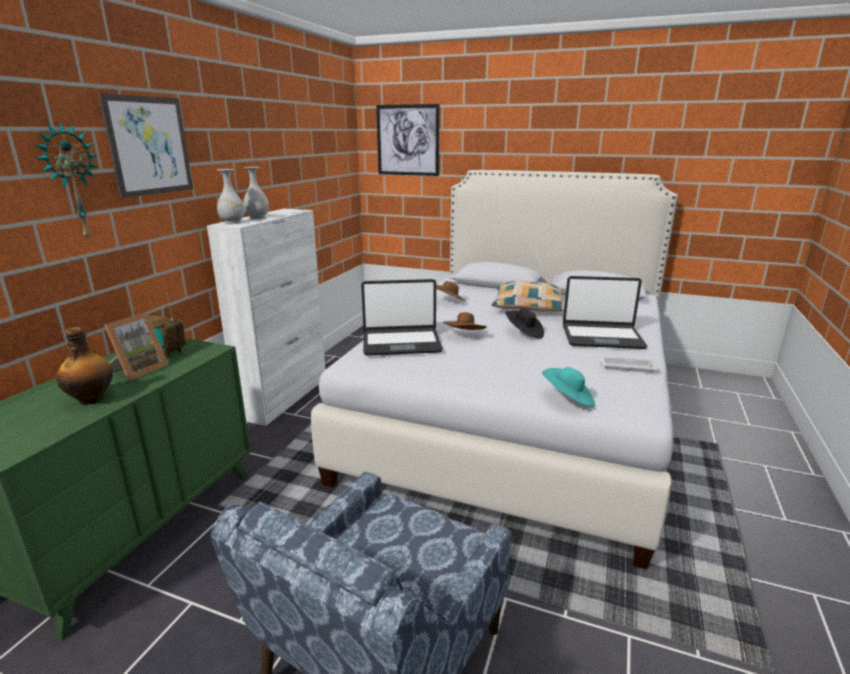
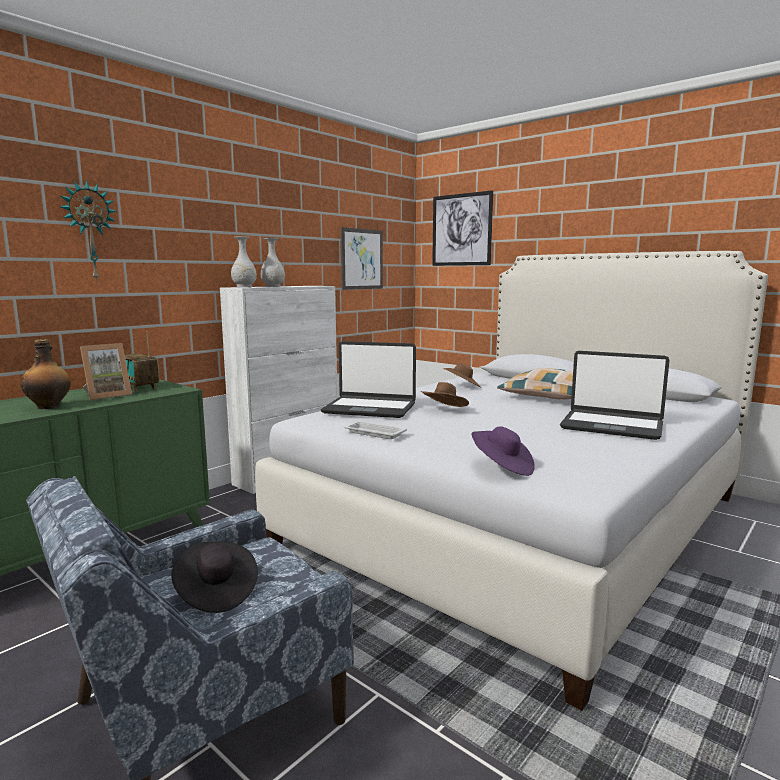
camera: 20 degrees right, 10 degrees down
picture [98,93,193,198] -> picture moved to [341,227,383,290]
black hat [506,308,544,339] -> black hat moved to [171,541,258,613]
turquoise hat [542,367,595,407] -> purple hat [472,426,535,476]
white tray [599,357,659,372] -> white tray moved to [344,421,407,439]

